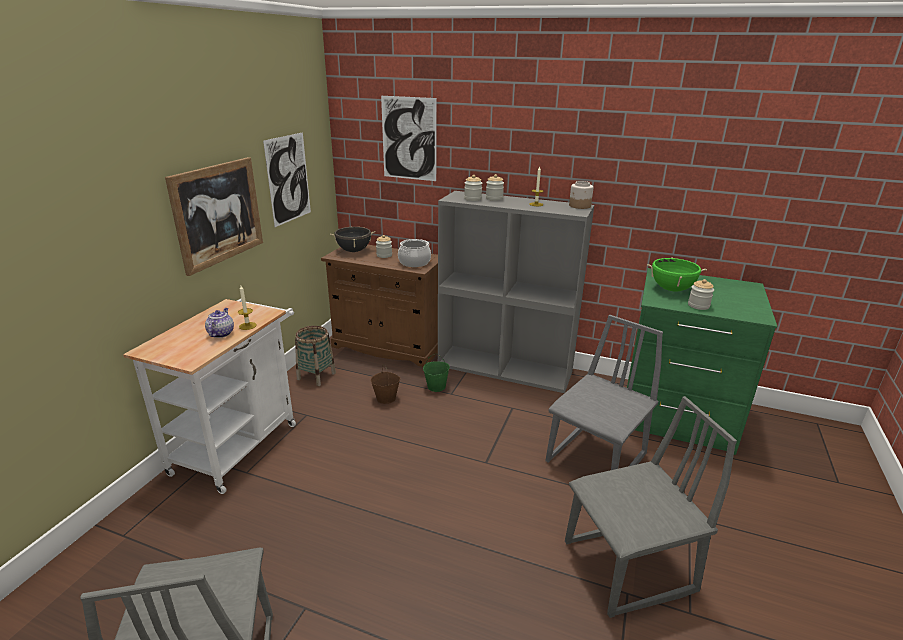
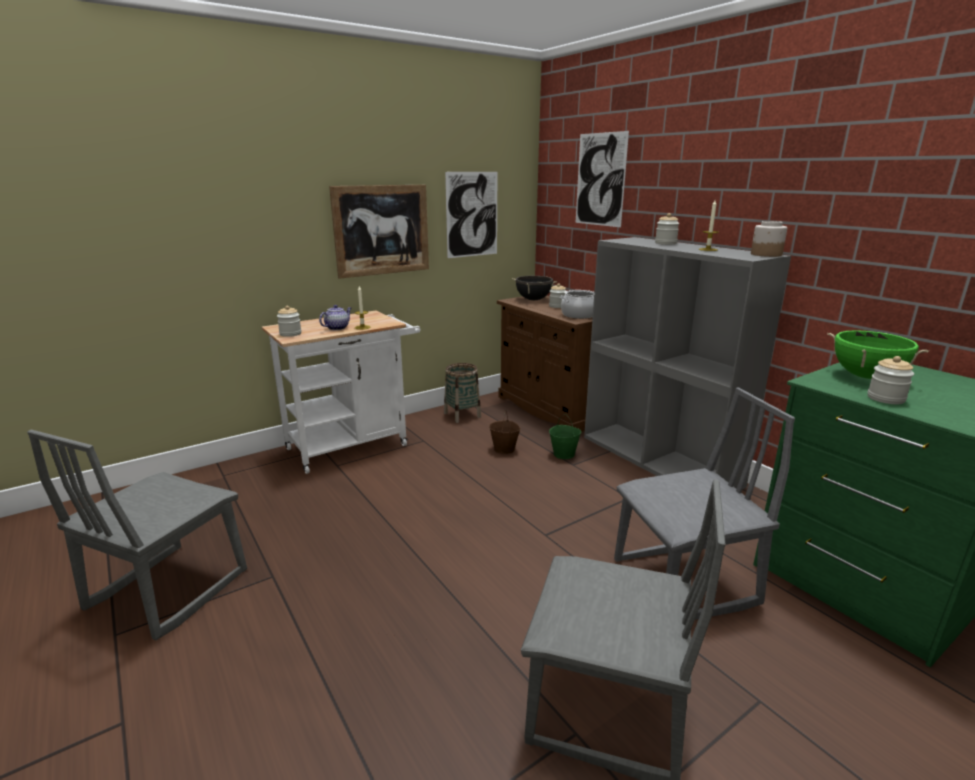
camera: 35 degrees right, 5 degrees down
jar [464,175,482,201] -> jar moved to [277,305,301,337]

